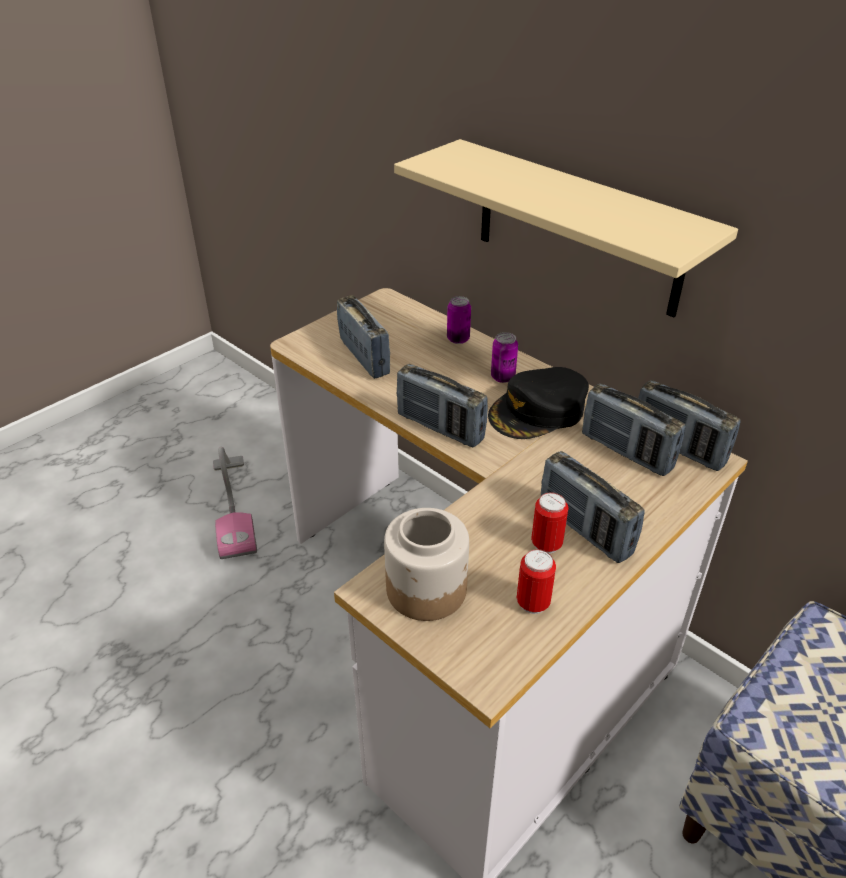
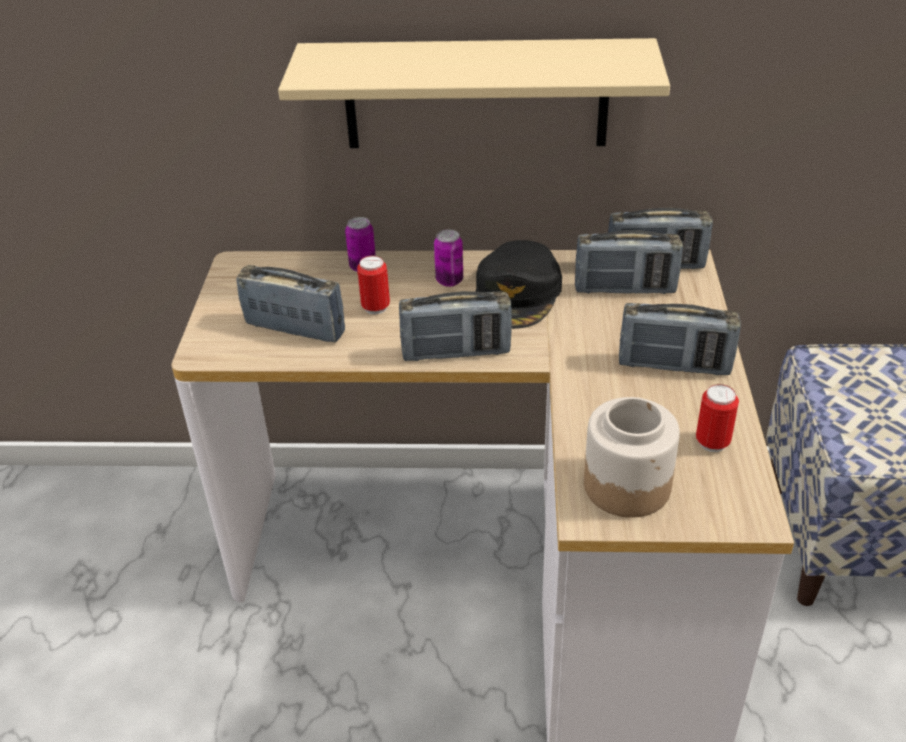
camera: 40 degrees left, 0 degrees up
vacuum cleaner [213,447,257,559] -> none
can [531,492,568,554] -> can moved to [357,256,390,314]

